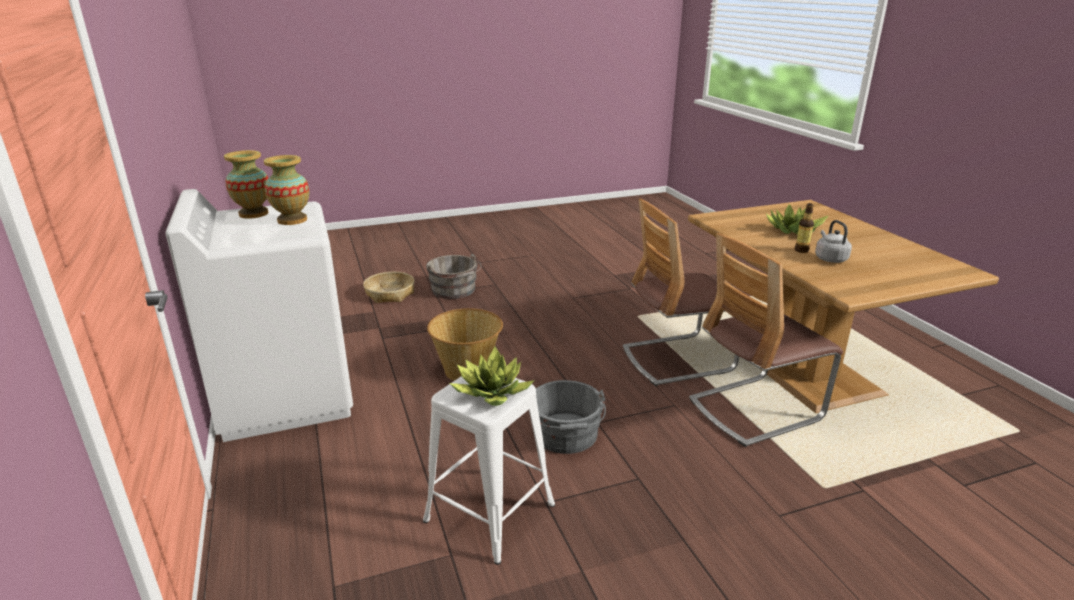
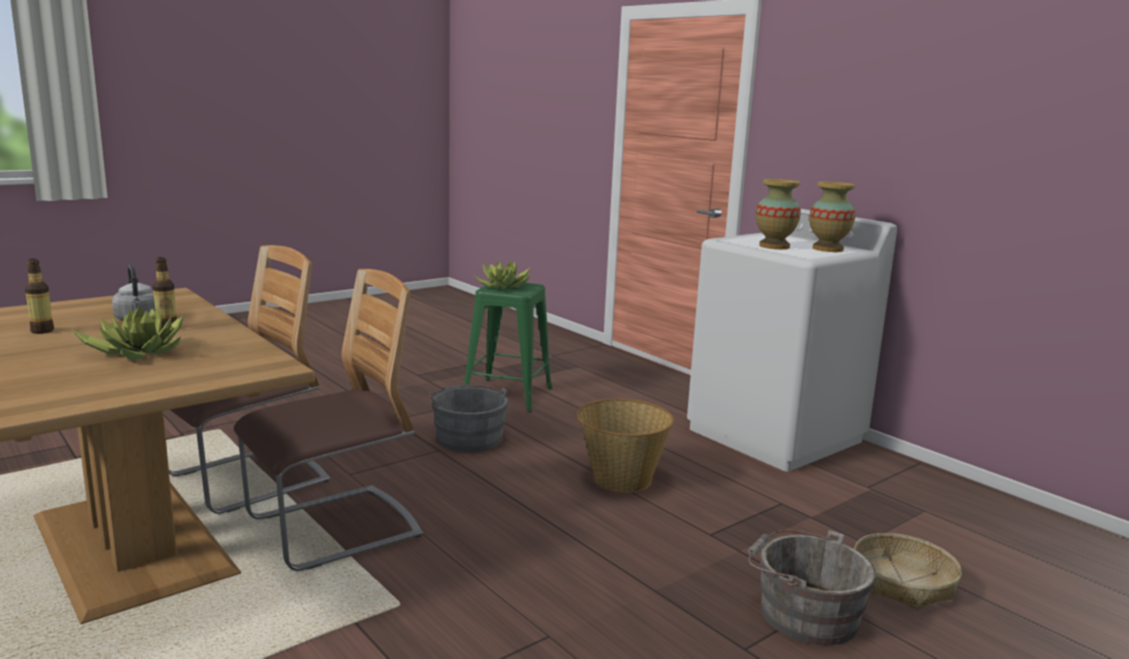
camera: 160 degrees right, 10 degrees down
white stool [423,376,555,565] -> green stool [464,282,553,413]
none -> bottle [25,259,54,334]

